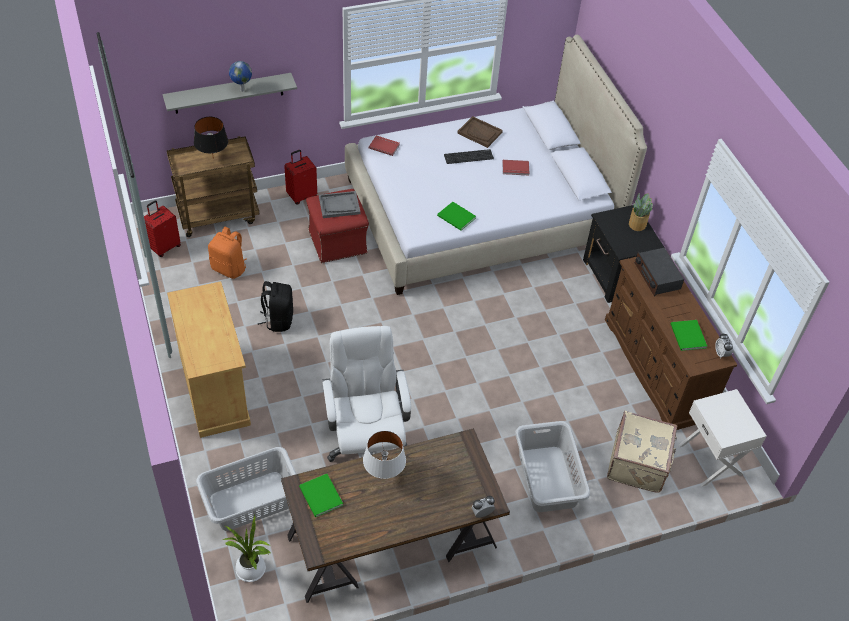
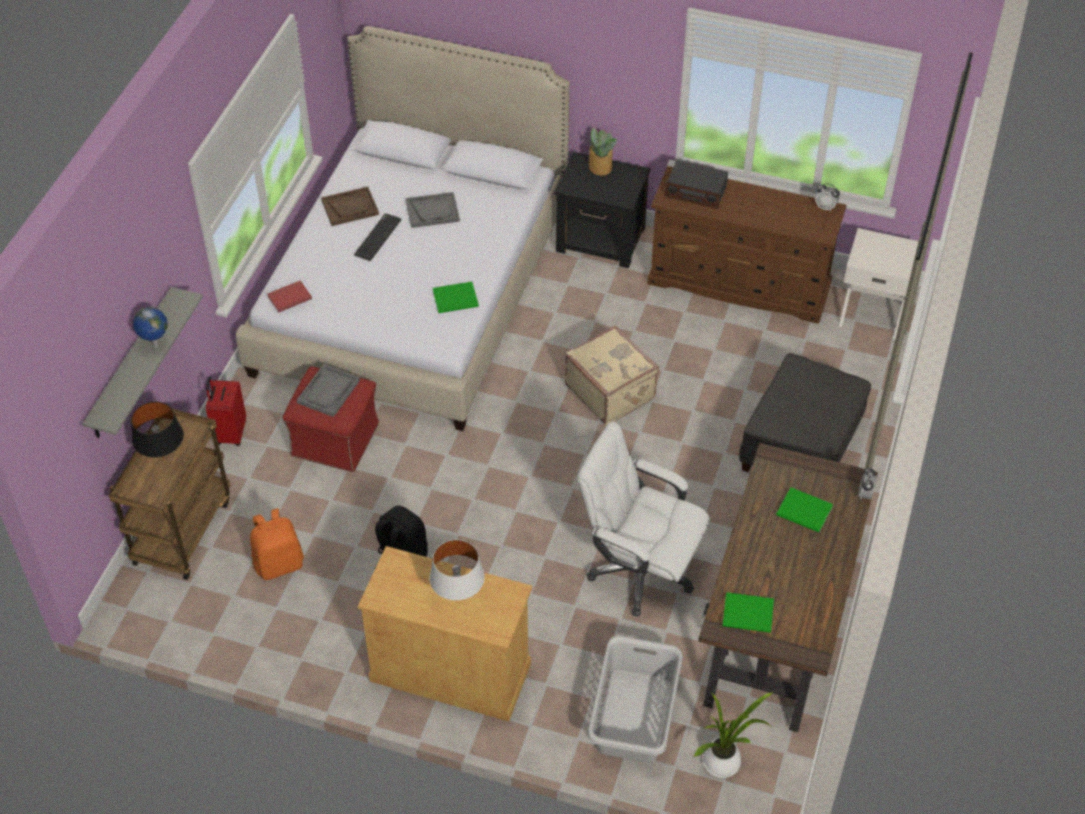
camera: 50 degrees left, 0 degrees up
red suitcase [144,200,181,257] -> none
white table lamp [363,430,406,479] -> white table lamp moved to [430,539,485,600]
red book [502,160,530,176] -> grey tray [406,192,460,228]
grey laundry basket [515,421,590,512] -> grey ottoman [739,353,871,472]
beige suitcase [607,411,677,493] -> beige suitcase moved to [565,326,659,425]
green book [671,320,707,351] -> green book moved to [776,487,833,532]

